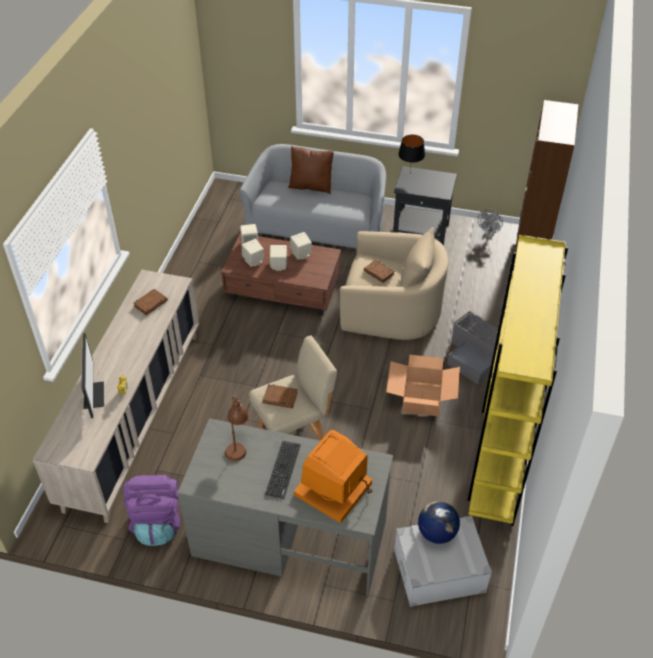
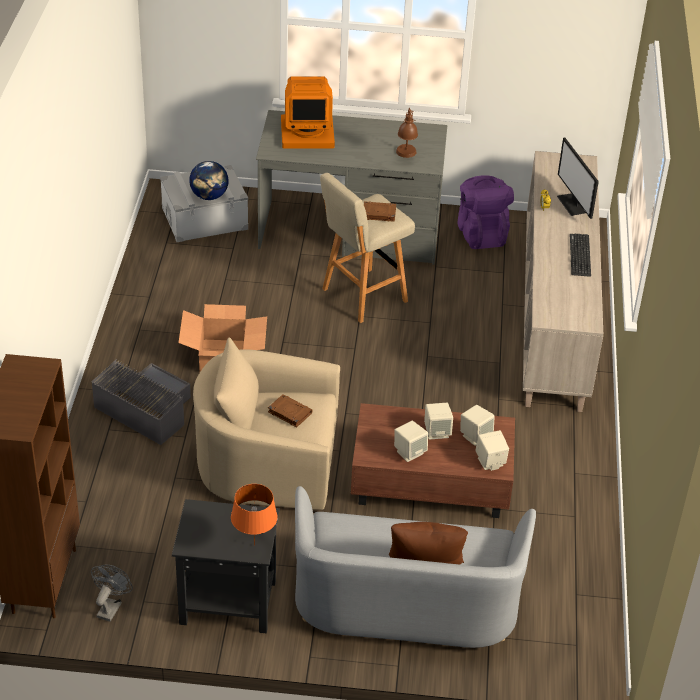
camera: 170 degrees right, 5 degrees down
brown book [133,289,168,315] -> none
keyboard [265,441,301,499] -> keyboard moved to [570,233,591,277]
monitor [294,430,373,523] -> monitor turned 60 degrees clockwise [281,76,335,149]
black table lamp [398,135,425,172] -> orange table lamp [231,484,277,546]
yellow bookcase [468,235,568,526] -> none

